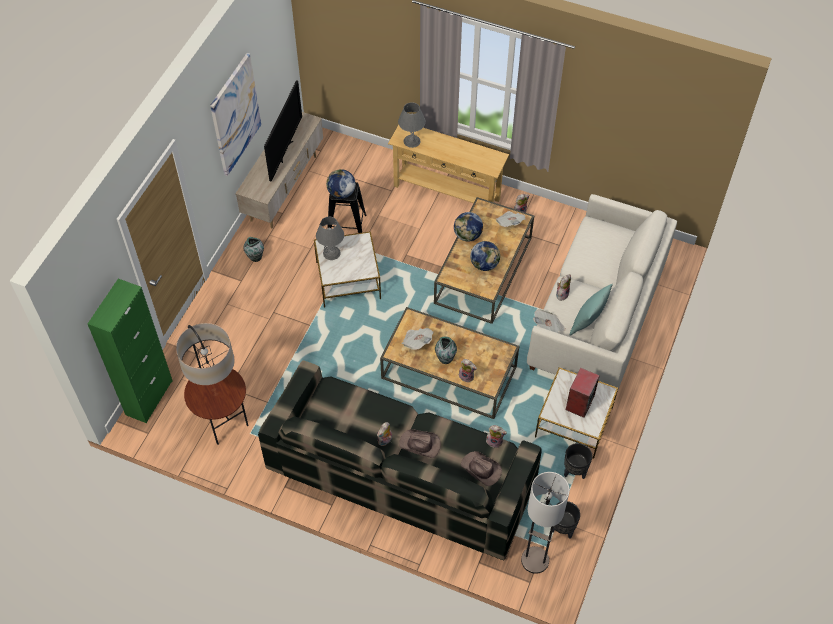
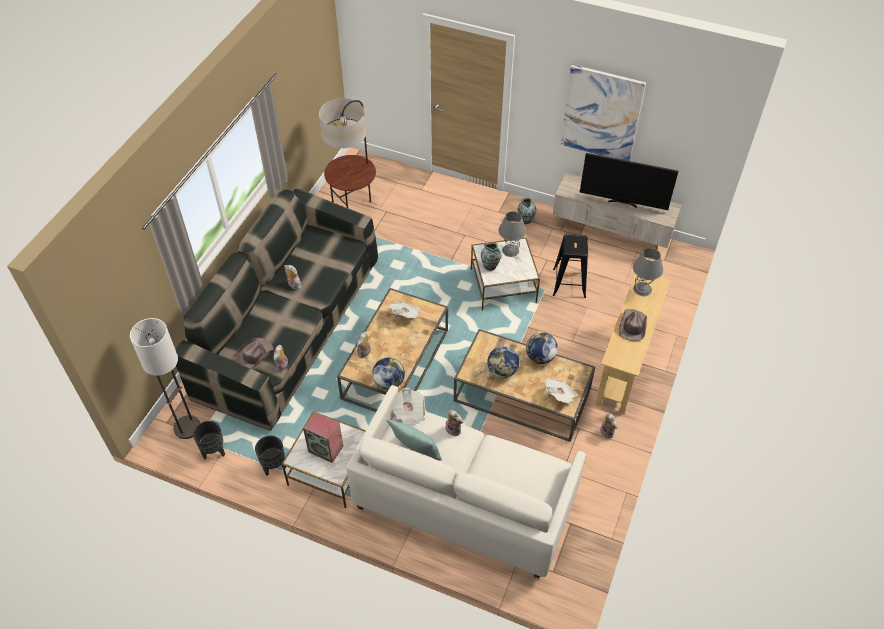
camera: 90 degrees right, 5 degrees down
green cabinet [88,279,173,423] -> none
globe [326,169,356,199] -> globe moved to [372,357,405,390]
brown hat [399,429,441,458] -> brown hat moved to [619,309,647,341]
vase [435,336,457,364] -> vase moved to [481,242,501,271]

